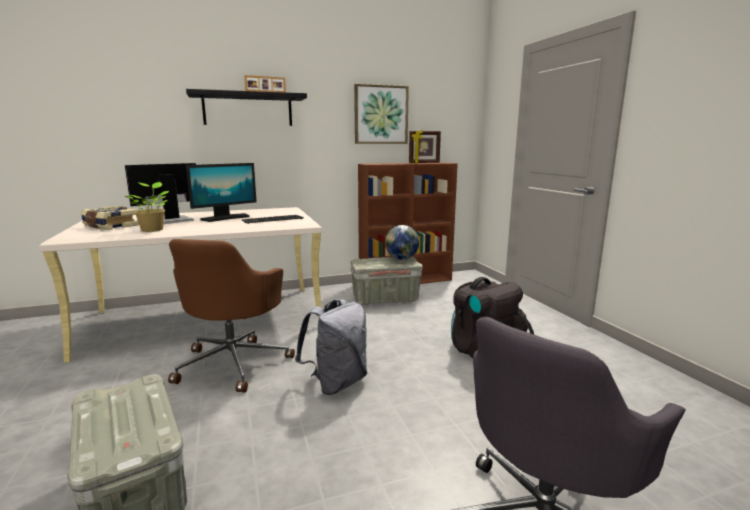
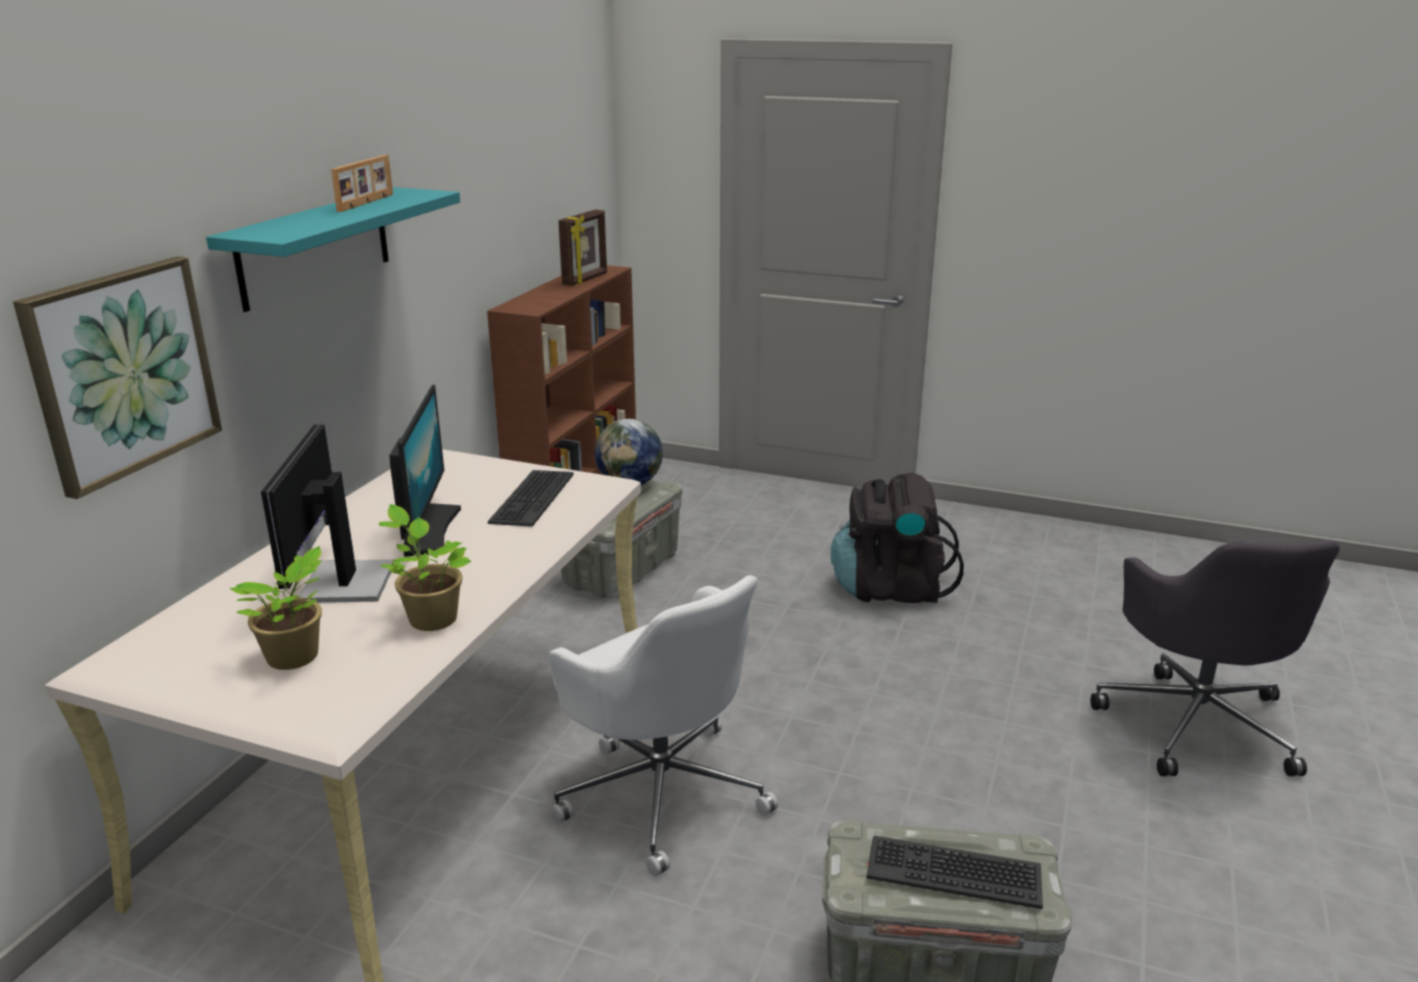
camera: 50 degrees left, 10 degrees up
book [81,206,139,230] -> potted plant [229,546,322,670]
brown office chair [168,239,295,393] -> white office chair [549,575,778,876]
black shelf [186,89,307,126] -> turquoise shelf [206,187,460,312]
grey backpack [295,299,367,395] -> none
picture [354,84,409,144] -> picture moved to [13,256,222,499]
none -> keyboard [866,836,1043,909]

